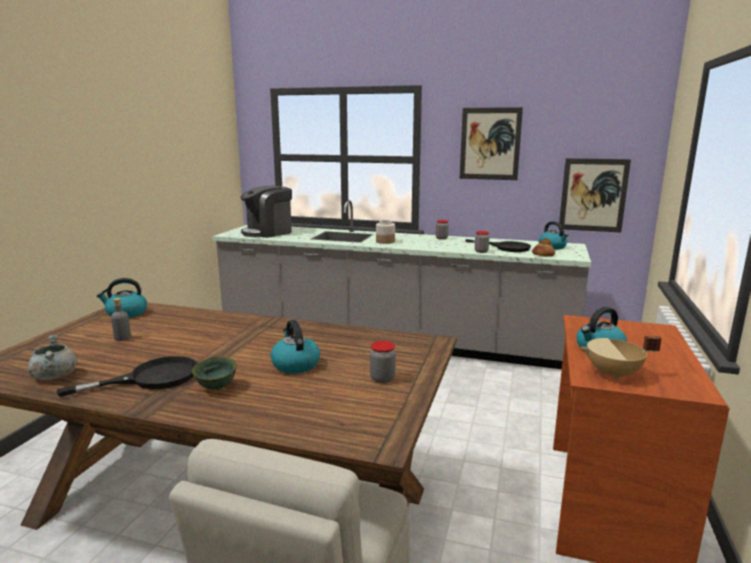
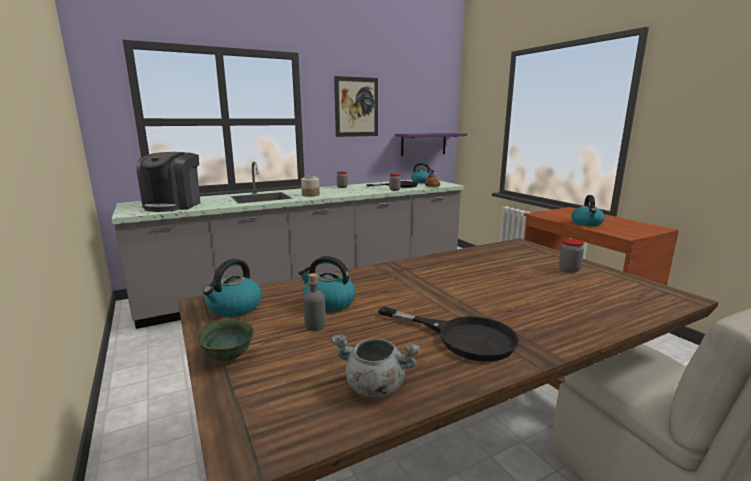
camera: 45 degrees left, 0 degrees up
black frying pan [56,356,197,397] -> black frying pan turned 105 degrees clockwise [378,307,519,362]
green bowl [192,357,237,391] -> green bowl moved to [197,319,254,362]
kettle [270,320,320,374] -> kettle moved to [299,256,355,312]
picture [559,158,631,232] -> purple shelf [395,133,467,156]
beige cooking pot [580,336,661,380] -> none

